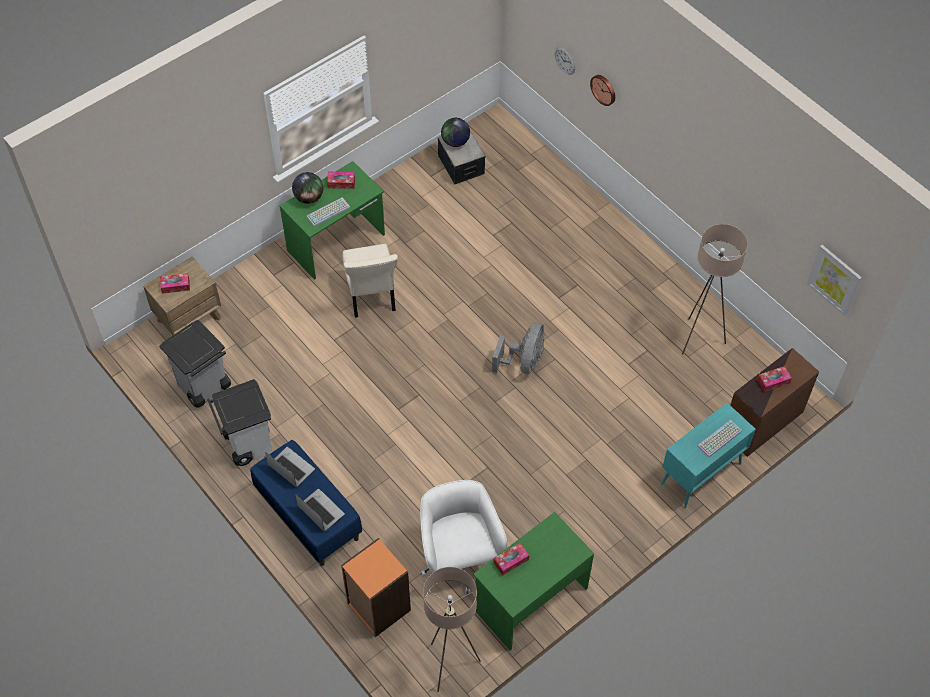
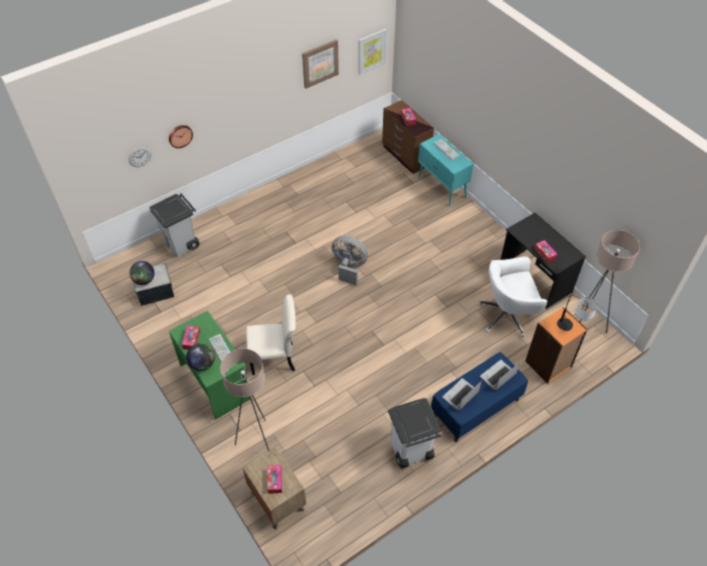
camera: 85 degrees left, 5 degrees down
grey trash can [159,320,231,408] -> grey trash can moved to [149,193,200,258]
green desk [473,512,594,650] -> black desk [500,213,586,309]
beige floor lamp [682,224,748,354] -> beige floor lamp moved to [220,349,269,451]
none -> picture [302,40,339,88]
none -> table lamp [557,295,597,331]

